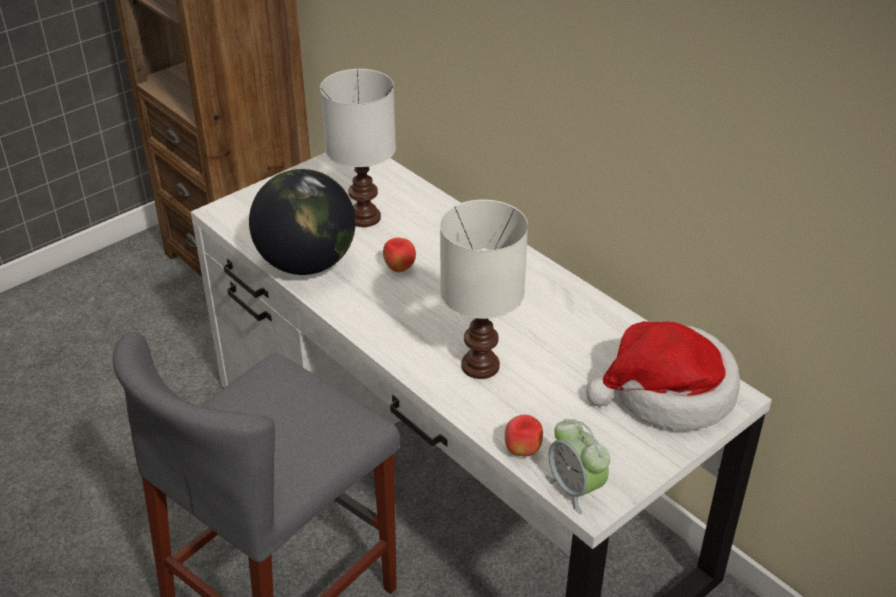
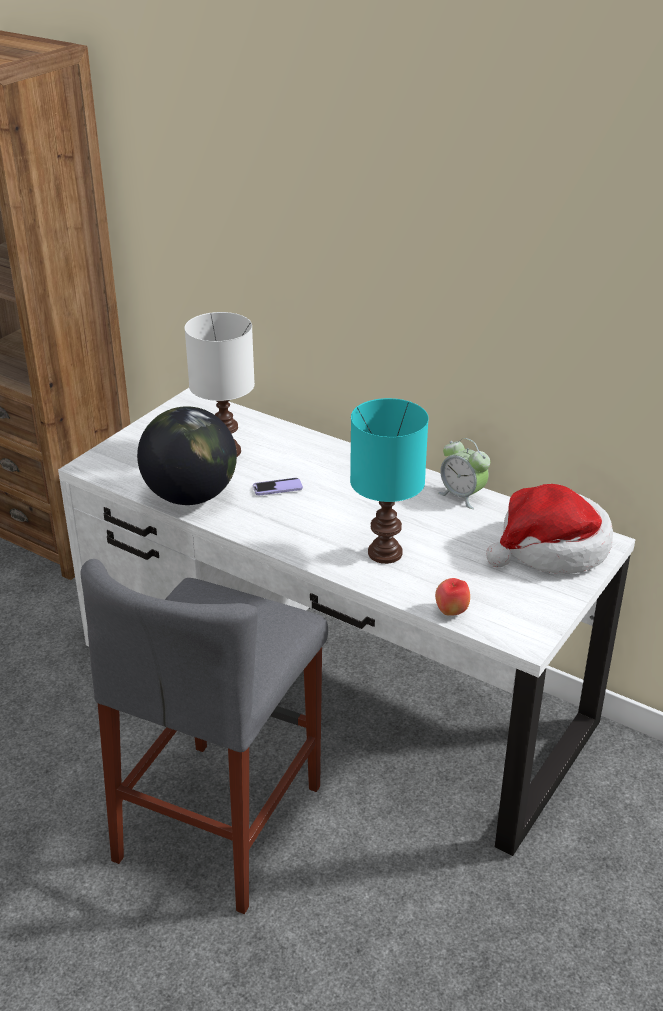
camera: 15 degrees left, 5 degrees down
apple [383,237,416,272] -> phone [253,478,303,495]
white table lamp [440,200,528,379] -> turquoise table lamp [350,398,429,564]
alarm clock [545,419,610,514] -> alarm clock moved to [438,438,490,509]

